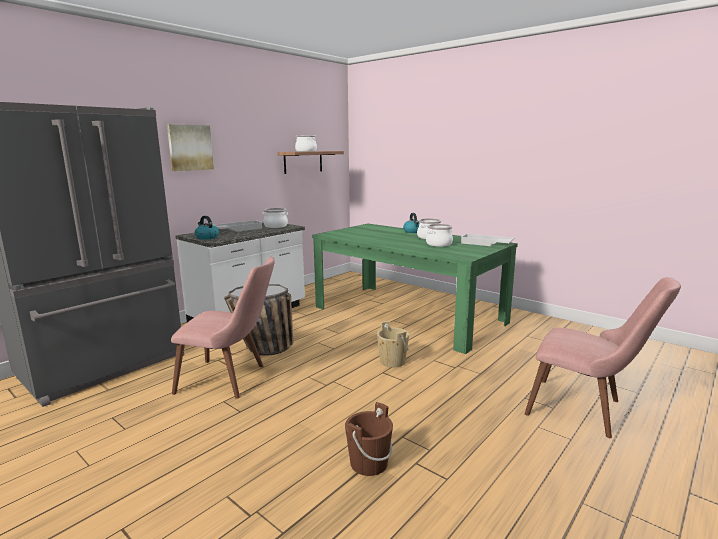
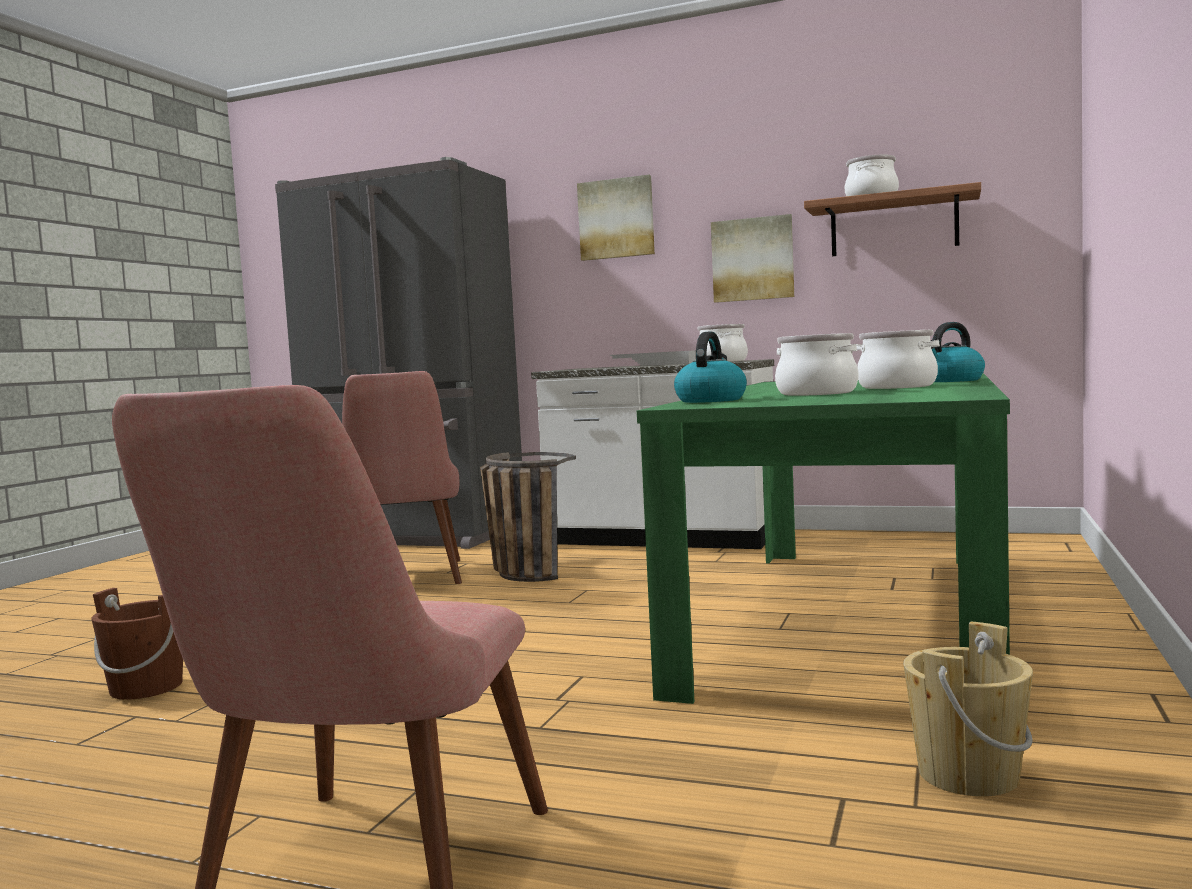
camera: 70 degrees right, 10 degrees down
kettle [195,216,219,240] -> kettle moved to [674,331,747,403]
beige bucket [377,321,409,367] -> beige bucket moved to [903,621,1033,796]
white tray [460,234,515,246] -> none
none -> picture [711,214,794,303]

